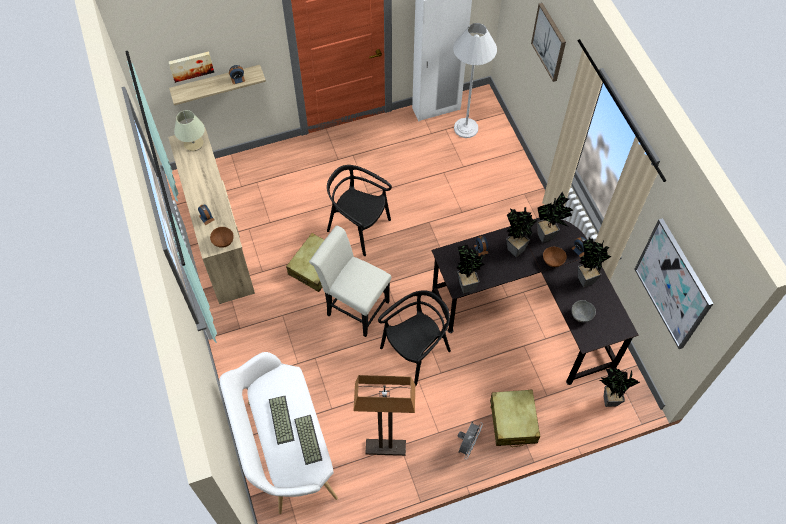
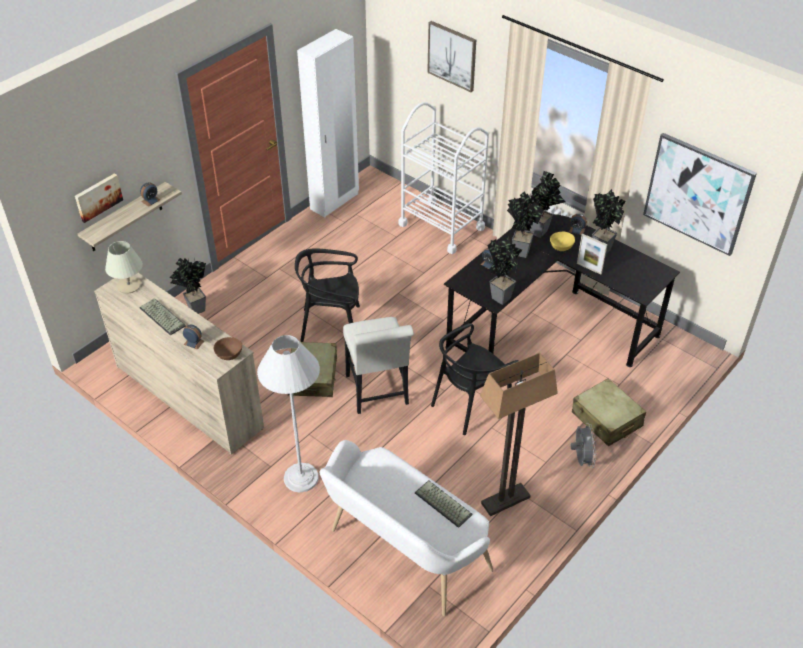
camera: 30 degrees left, 15 degrees down
keyboard [269,396,295,445] -> keyboard moved to [140,299,186,335]
white chair [309,226,391,337] -> white chair turned 105 degrees counterclockwise [343,317,414,414]
black chair [378,290,451,386] -> black chair turned 150 degrees counterclockwise [431,323,519,435]
white floor lamp [453,23,497,138] -> white floor lamp moved to [257,335,320,493]
brown bowl [543,247,567,267] -> yellow bowl [550,232,575,251]
grey bowl [572,300,596,322] -> none
potted plant [600,368,640,407] -> potted plant moved to [170,258,206,314]
none -> white cart [399,102,489,254]
none -> picture frame [577,234,607,274]

